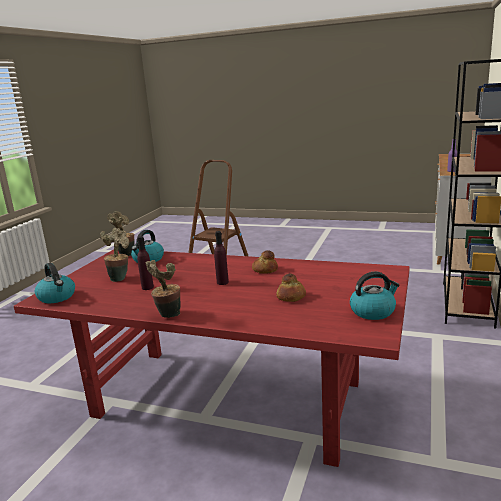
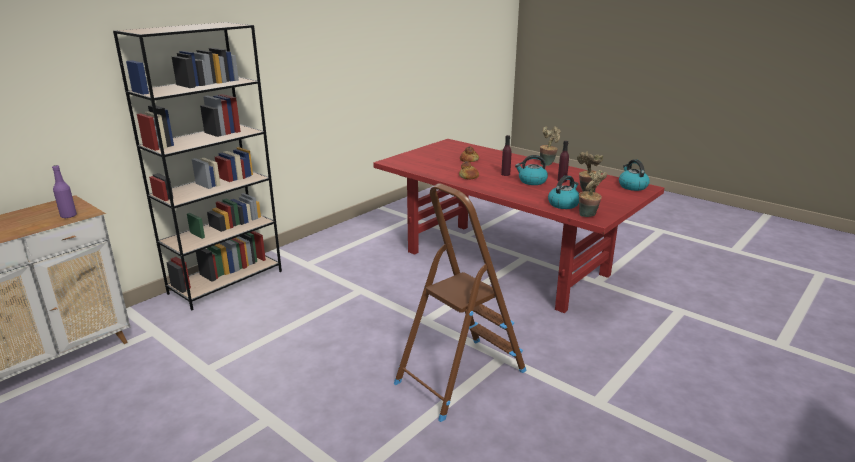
camera: 160 degrees left, 5 degrees up
kettle [350,271,399,320] -> kettle moved to [515,155,548,185]

